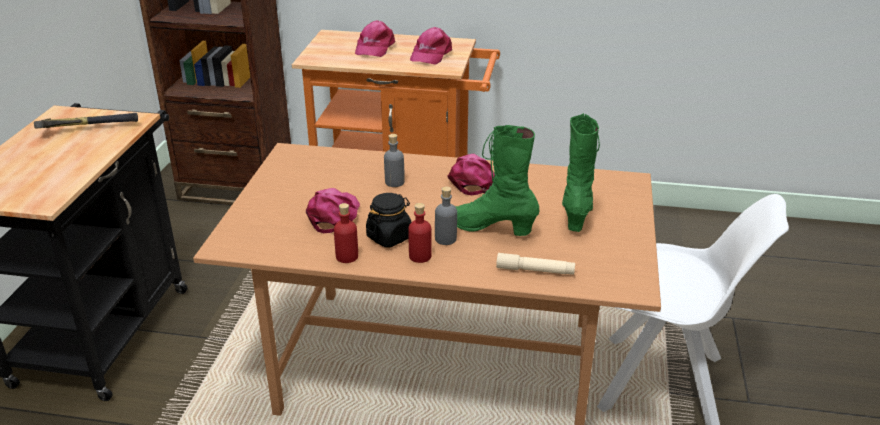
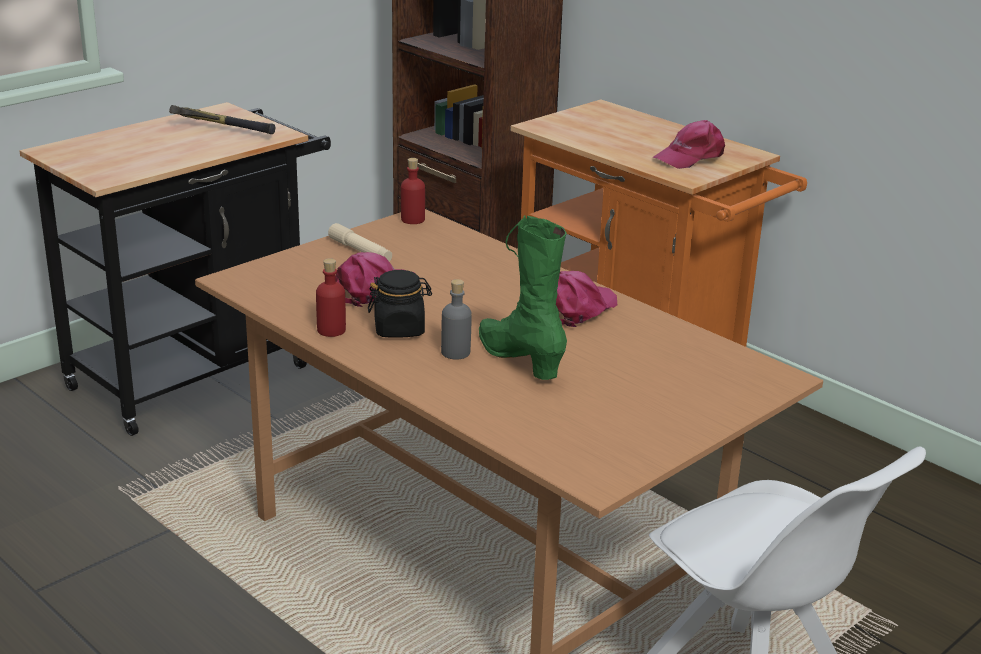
camera: 35 degrees right, 5 degrees down
pink cap [355,20,395,57] -> none
grey bottle [384,134,405,187] -> none
red bottle [408,203,432,263] -> red bottle moved to [401,158,425,224]
beige flashlight [496,253,575,275] -> beige flashlight moved to [328,223,392,262]
green boot [562,113,600,232] -> none

